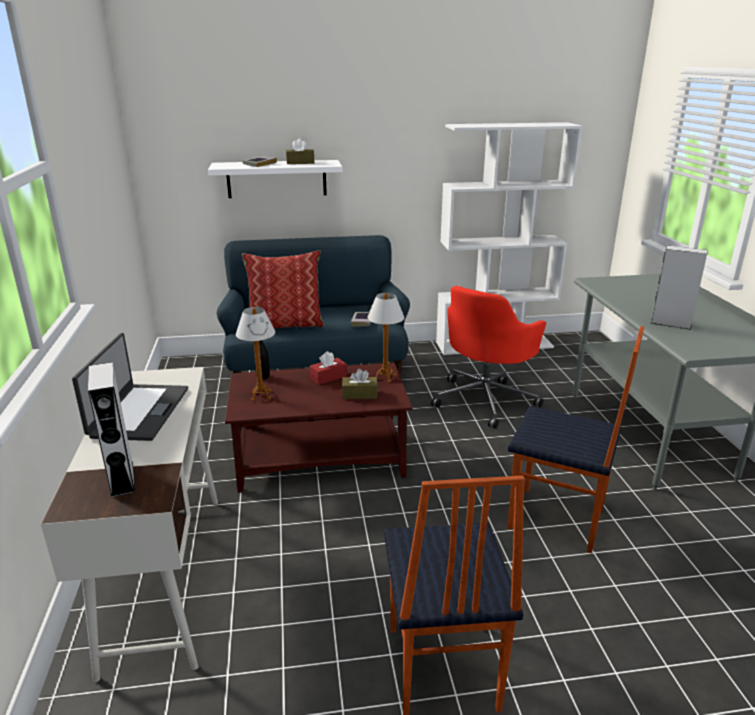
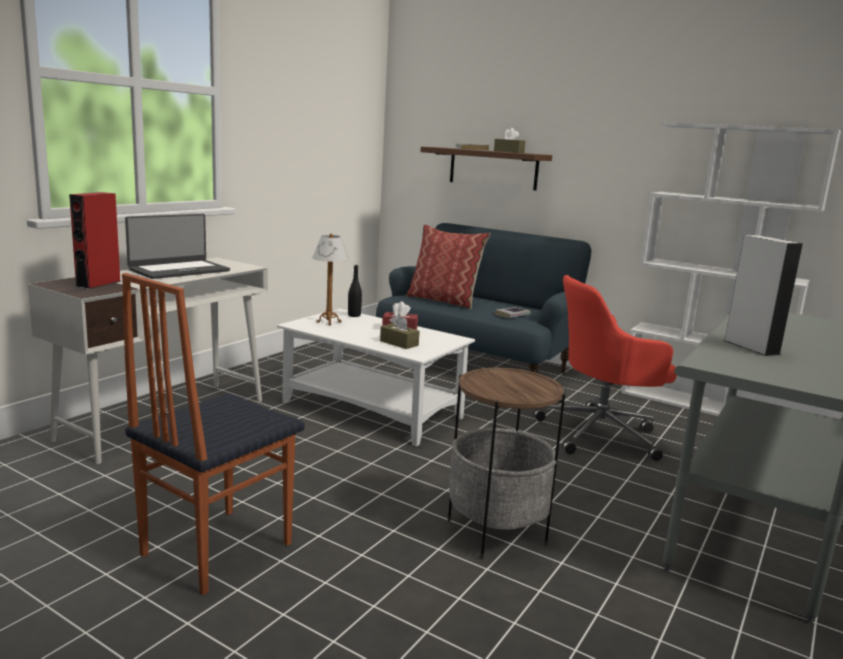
camera: 40 degrees right, 10 degrees down
grey speaker [88,362,135,498] -> red speaker [69,192,121,289]
white shelf [208,160,342,198] -> brown shelf [420,147,552,190]
brown coffee table [225,363,413,493] -> white coffee table [277,309,475,447]
table lamp [367,293,404,382] -> none
chair [507,326,644,553] -> side table [448,368,565,560]

